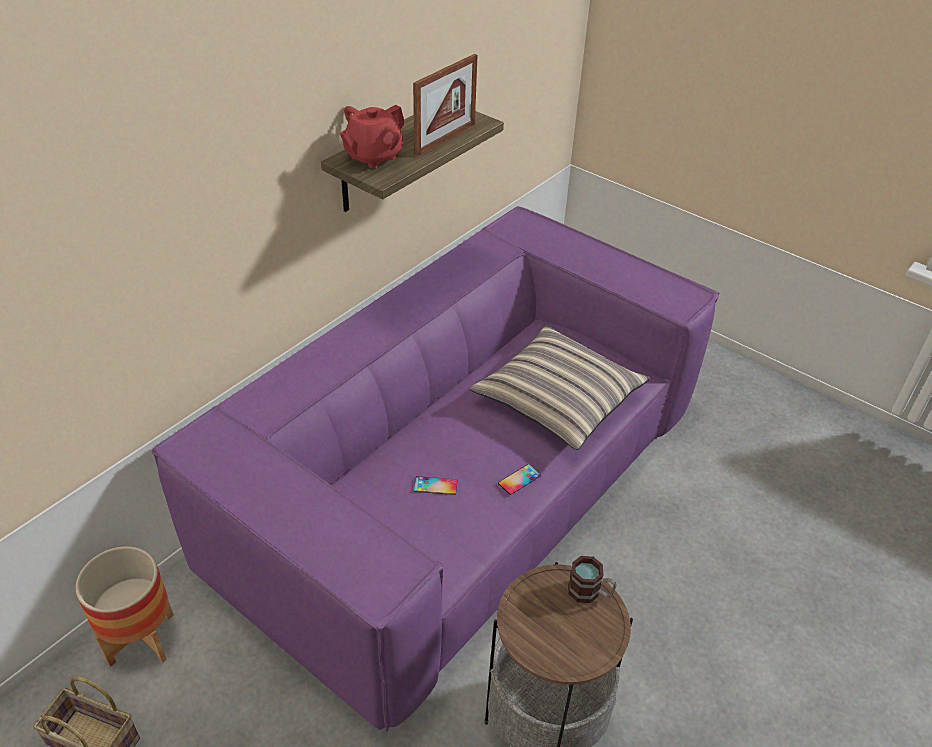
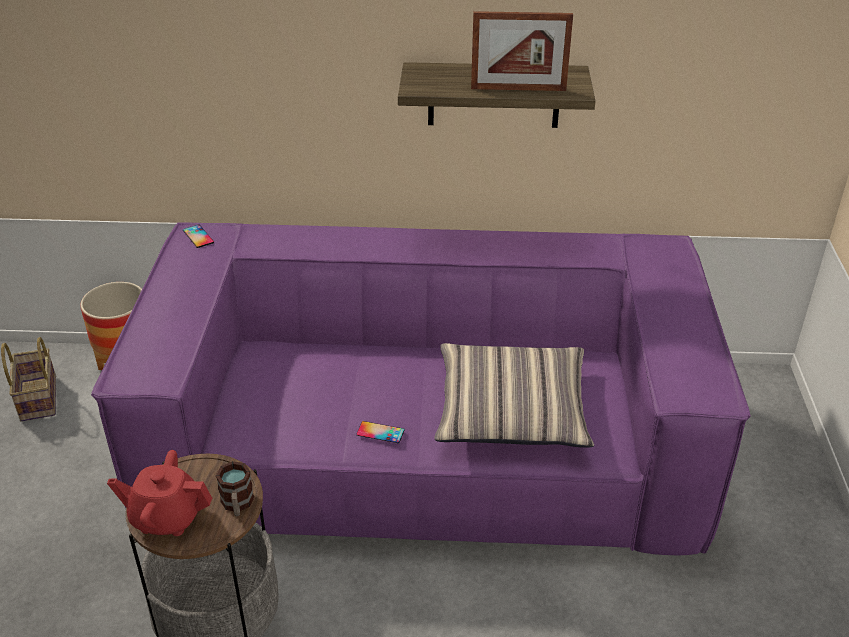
camera: 55 degrees right, 5 degrees down
red teapot [340,105,405,169] -> red teapot moved to [107,450,212,536]
phone [414,476,457,495] -> phone moved to [183,225,214,248]

